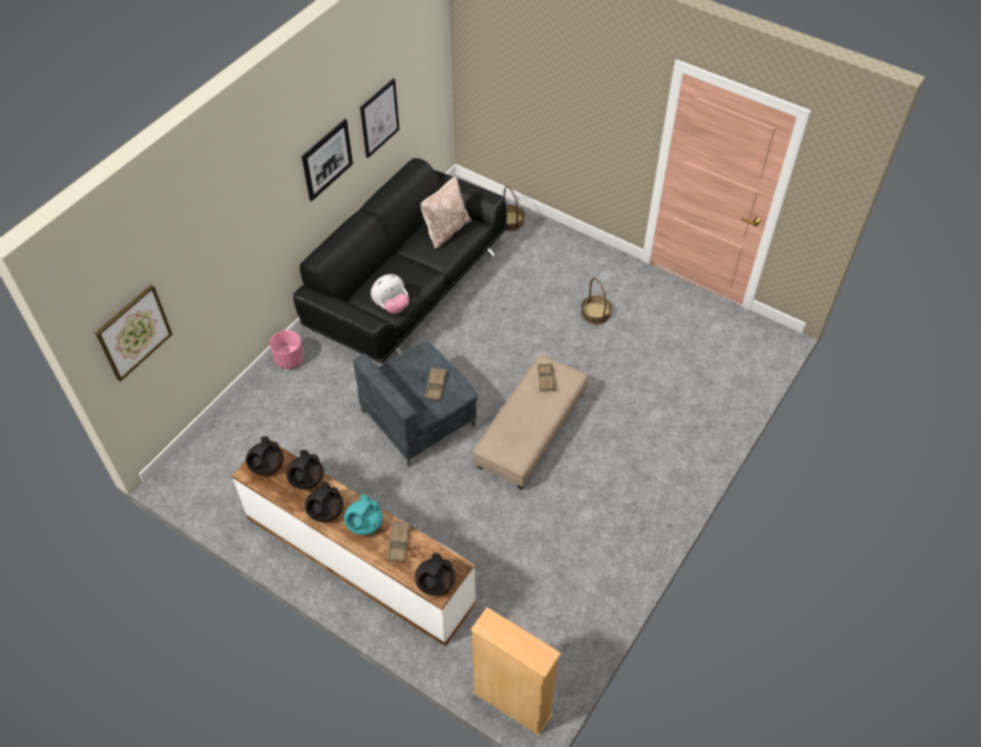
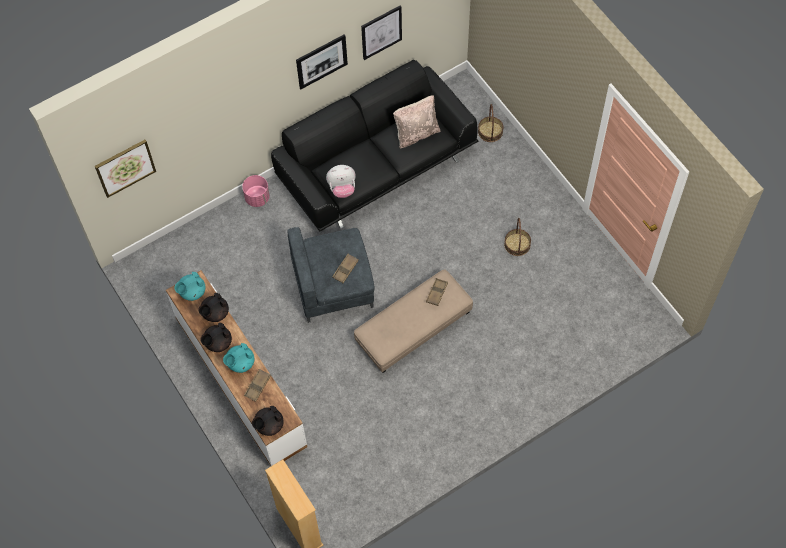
camera: 25 degrees right, 10 degrees up
black teapot [246,436,284,475] -> turquoise teapot [174,272,205,301]

